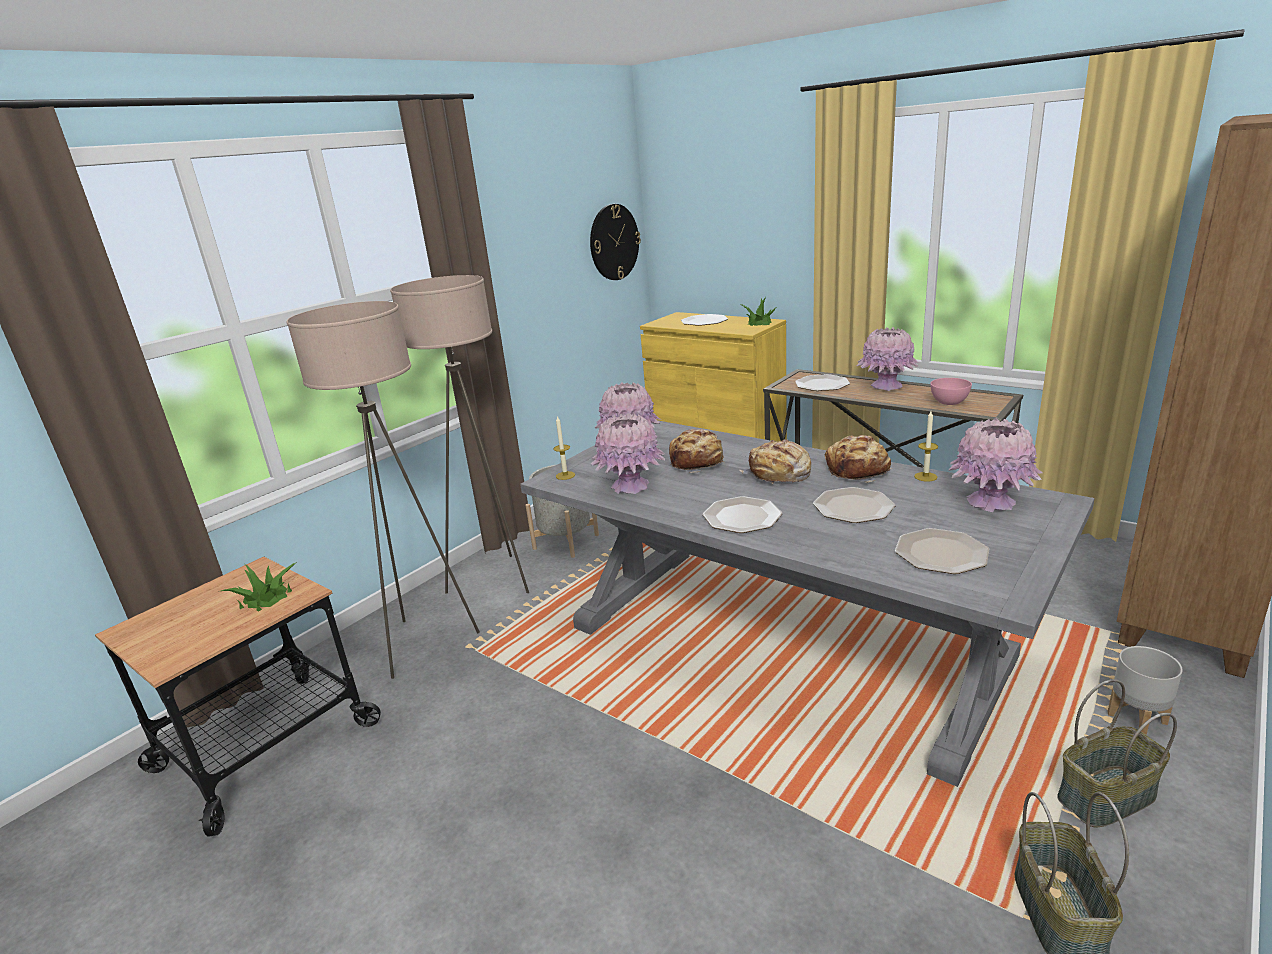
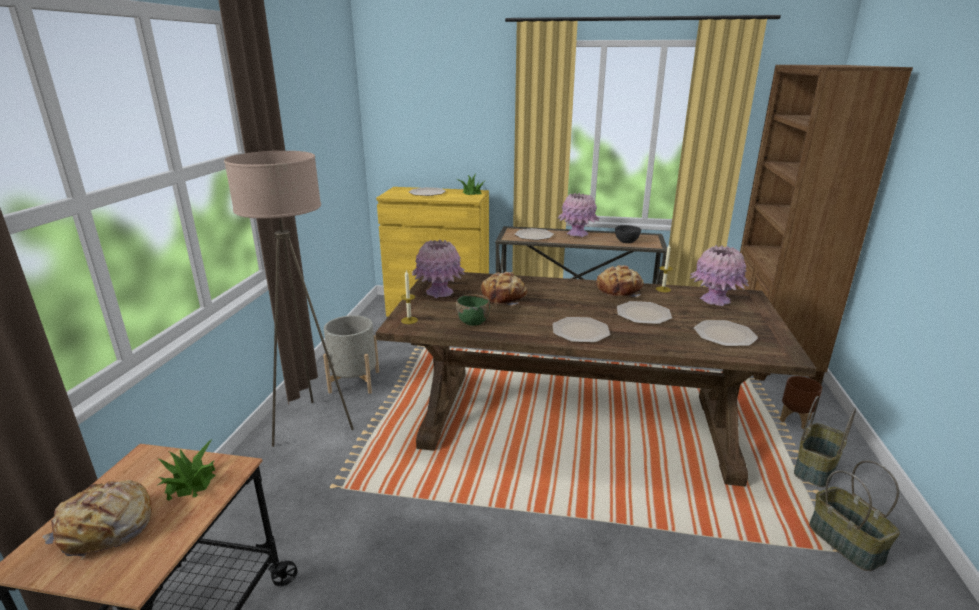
camera: 30 degrees left, 0 degrees up
beige floor lamp [287,301,480,679] -> none
grey dining table [520,421,1094,787] -> brown dining table [376,272,817,487]
wall clock [590,204,641,280] -> none
pink vase [591,413,665,494] -> green bowl [456,294,490,326]
bread [739,439,811,484] -> bread moved to [42,480,152,560]
pink bowl [930,378,972,405] -> grey bowl [615,225,641,243]
grey planter [1107,646,1183,735] -> brown planter [780,376,822,429]

